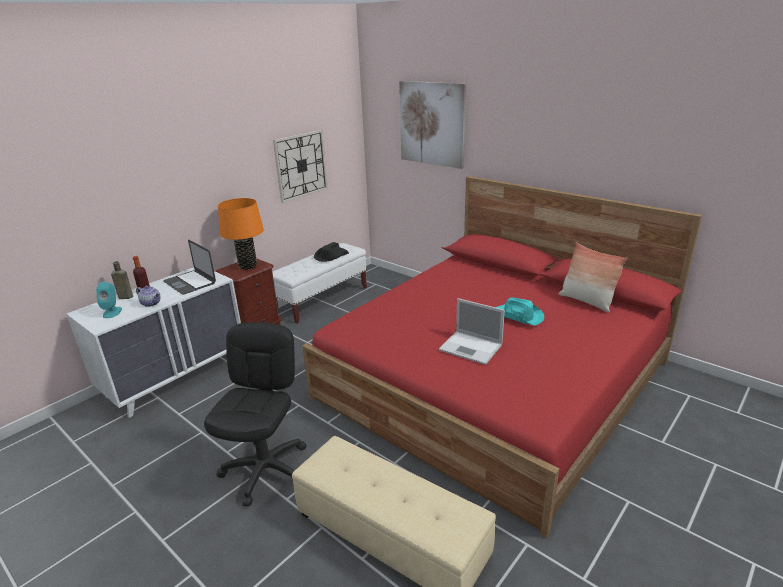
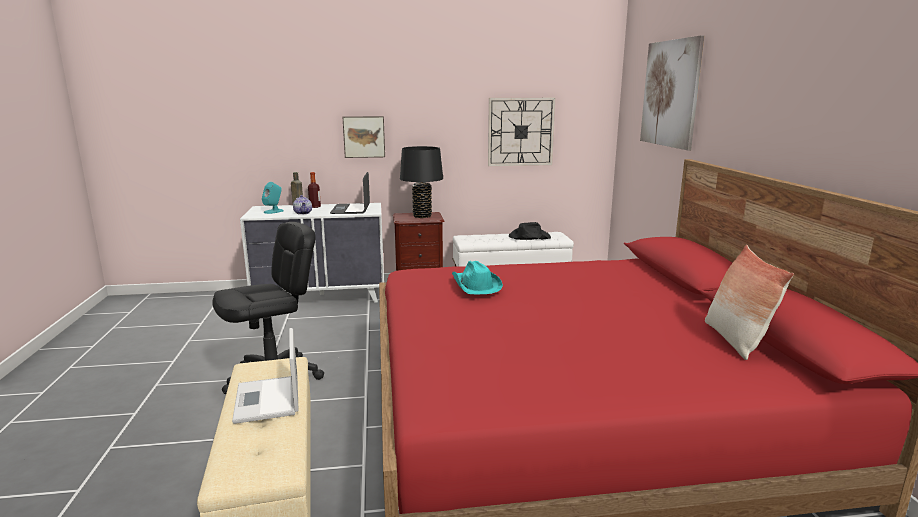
camera: 40 degrees right, 10 degrees down
orange table lamp [218,198,264,270] -> black table lamp [400,146,443,218]
laptop [439,298,505,365] -> laptop moved to [232,328,299,424]
turquoise hat [496,297,544,326] -> turquoise hat moved to [452,261,503,294]
none -> picture [343,116,385,158]

